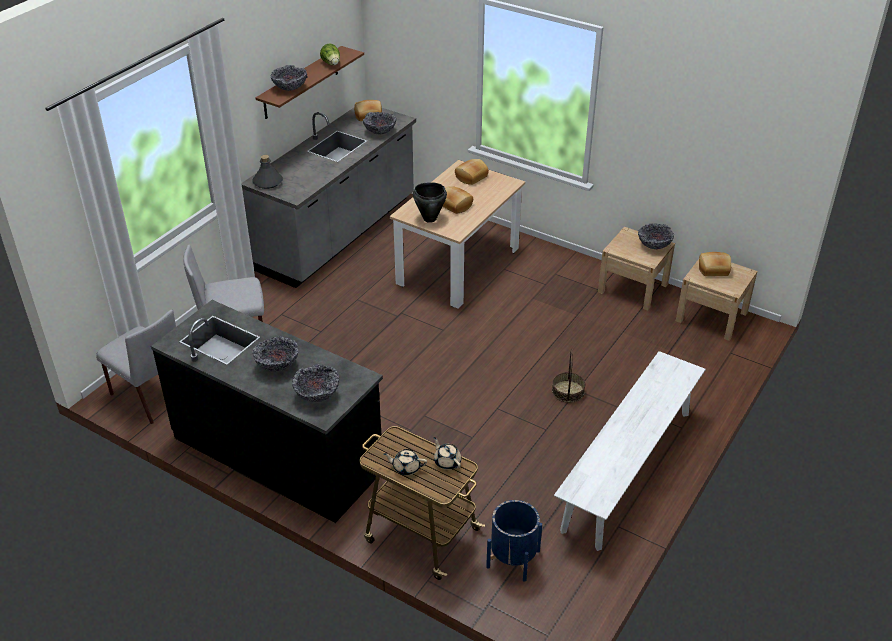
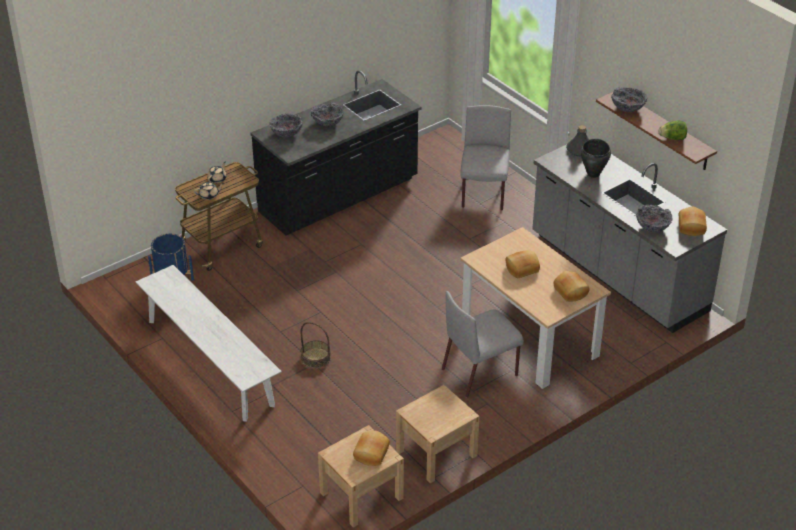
camera: 110 degrees right, 0 degrees up
grey chair [96,310,176,424] -> grey chair moved to [442,291,524,397]
black cooking pot [413,182,447,223] -> black cooking pot moved to [581,139,611,178]
bowl [638,223,674,249] -> none

